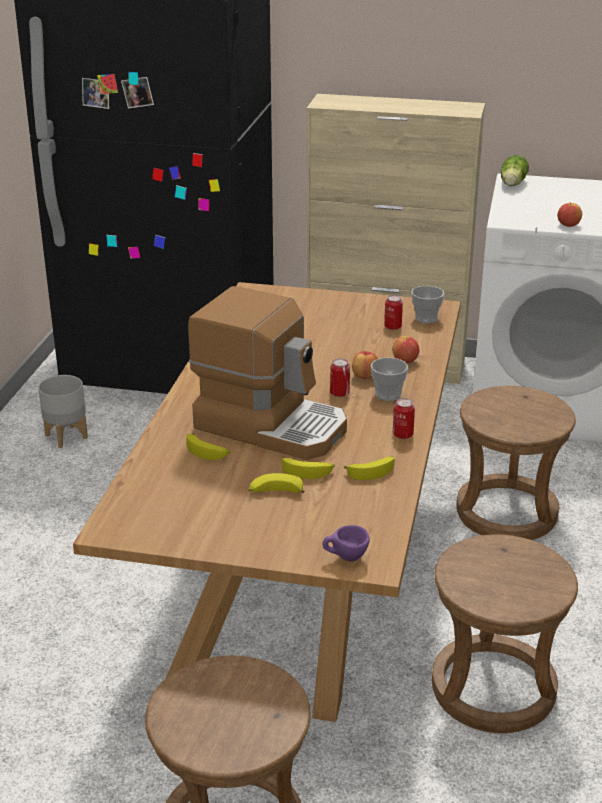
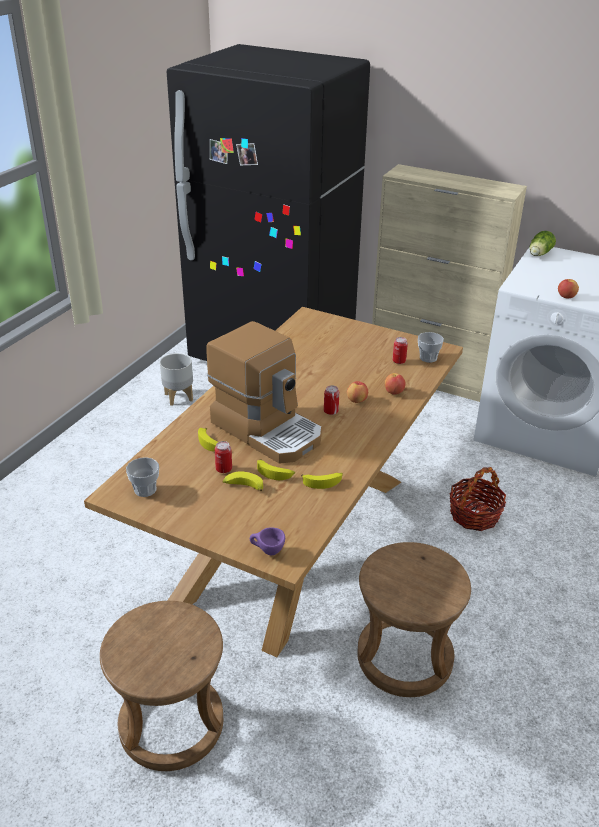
camera: 15 degrees right, 5 degrees up
cup [371,357,408,401] -> cup moved to [126,457,159,497]
can [393,398,415,439] -> can moved to [215,441,232,473]
brown stool [456,386,576,540] -> basket [450,467,506,531]

